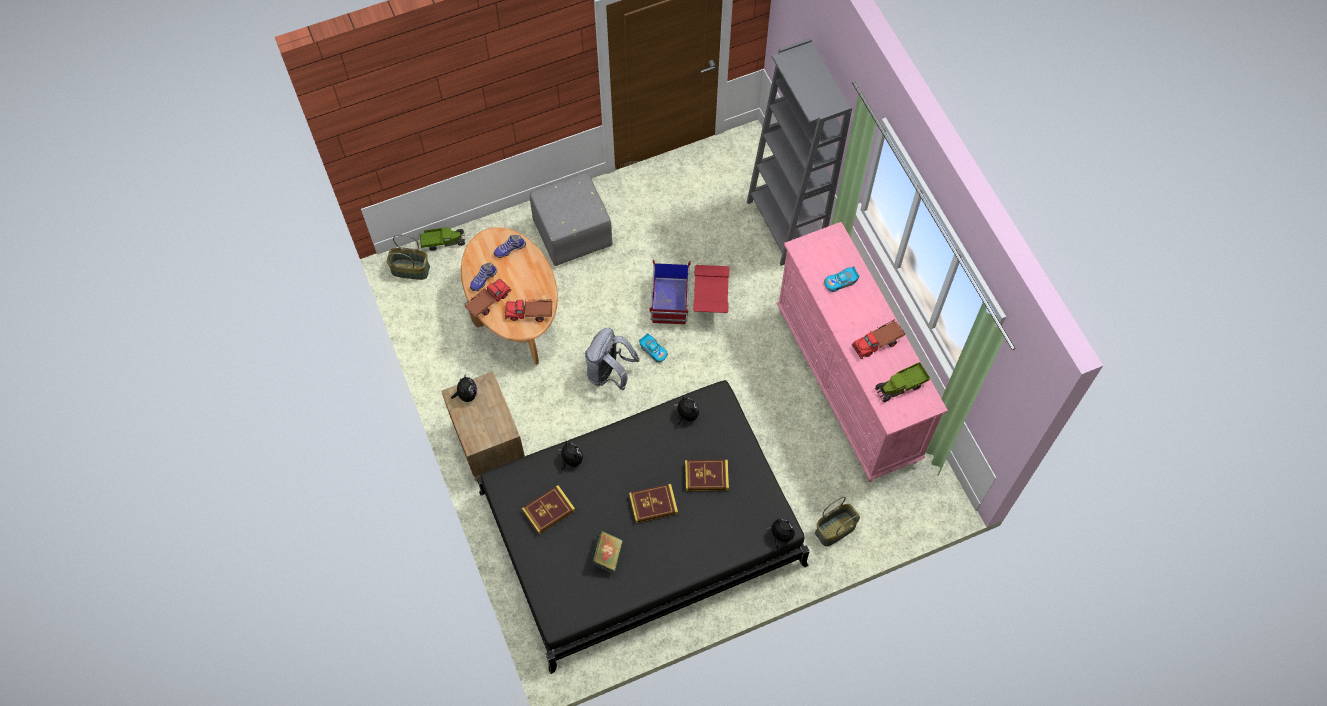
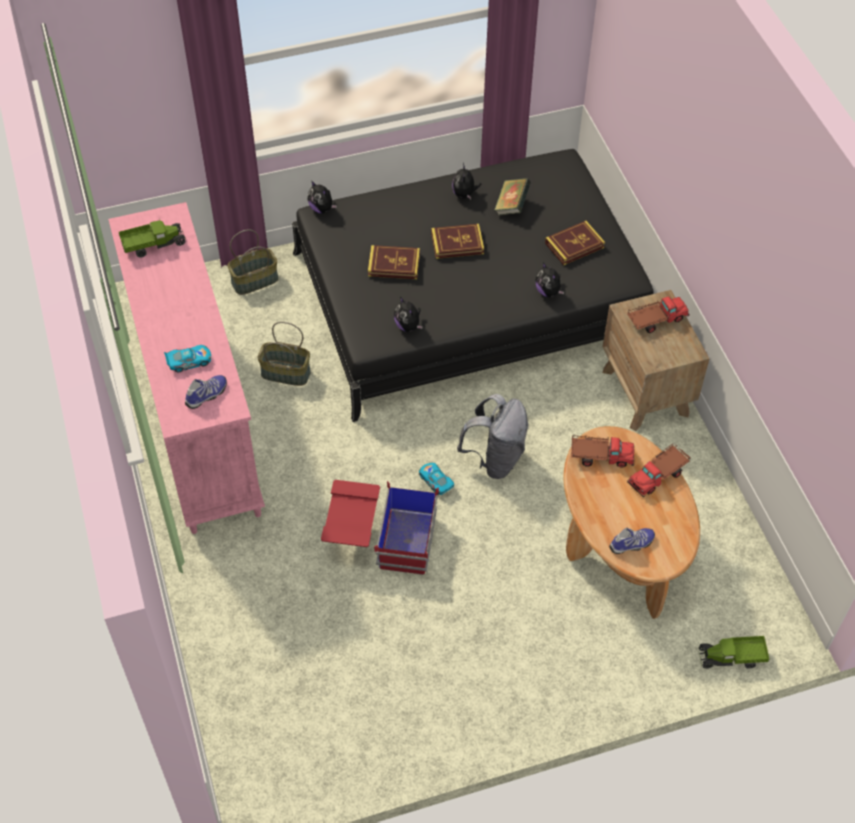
camera: 175 degrees left, 10 degrees down
basket [387,234,430,280] -> basket moved to [257,322,311,386]
plush toy [451,375,477,402] -> plush toy moved to [452,163,482,199]
shoe [470,263,497,291] -> shoe moved to [185,375,227,409]
grey ottoman [530,172,613,266] -> none
grey bookcase [747,38,852,266] -> none
toy truck [852,319,905,359] -> toy truck moved to [627,297,690,333]

